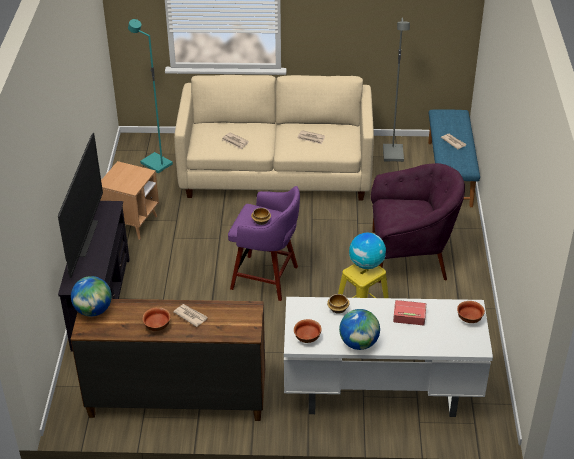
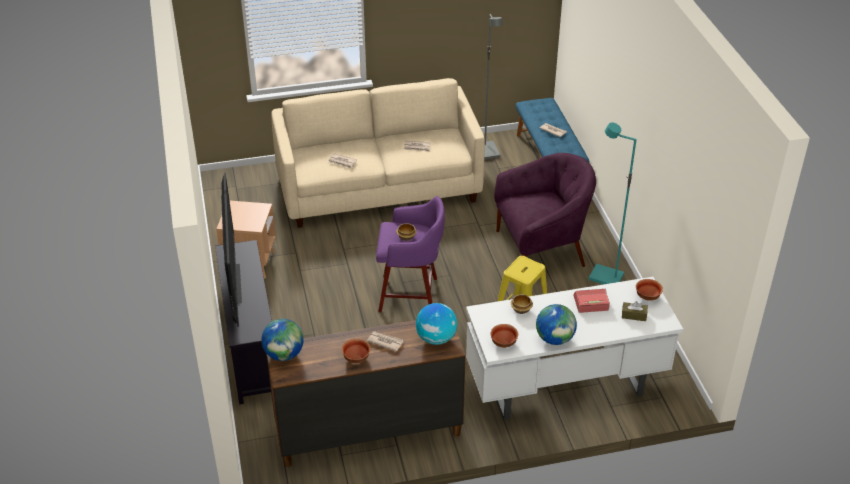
camera: 15 degrees left, 0 degrees up
turquoise floor lamp [128,19,173,173] -> turquoise floor lamp moved to [589,122,637,285]
globe [349,232,386,269] -> globe moved to [416,303,457,345]
none -> brown tissue box [622,301,648,321]

